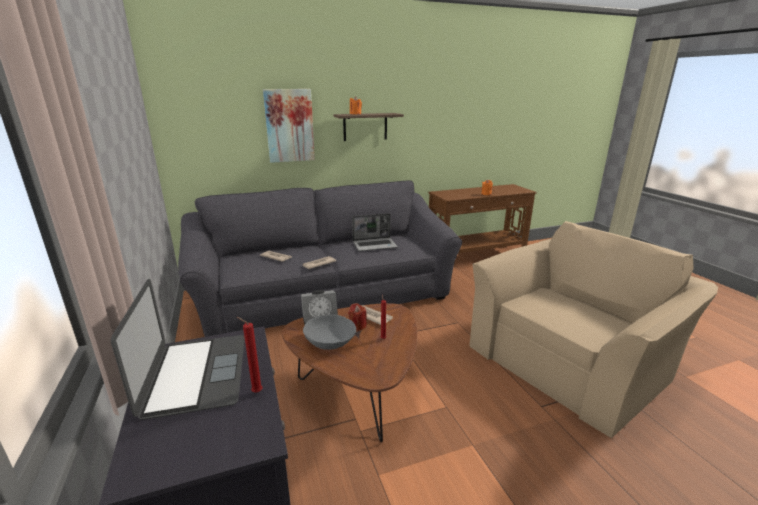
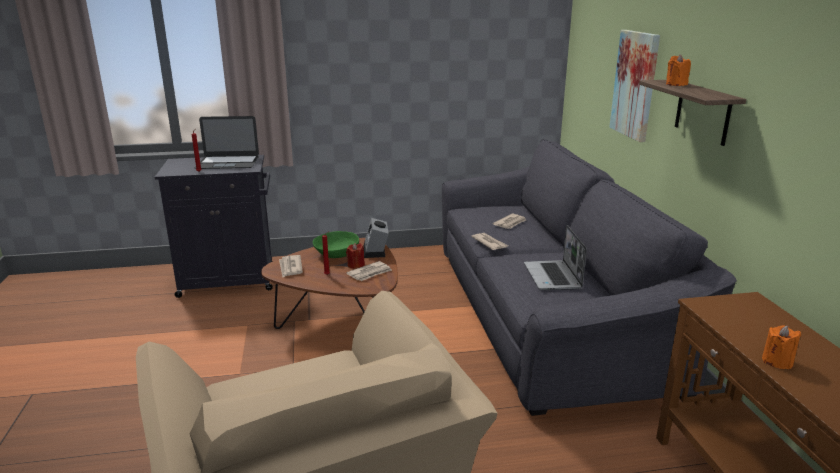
camera: 100 degrees right, 0 degrees up
grey bowl [303,315,356,350] -> green bowl [313,231,359,258]
none -> newspaper [279,255,303,277]

